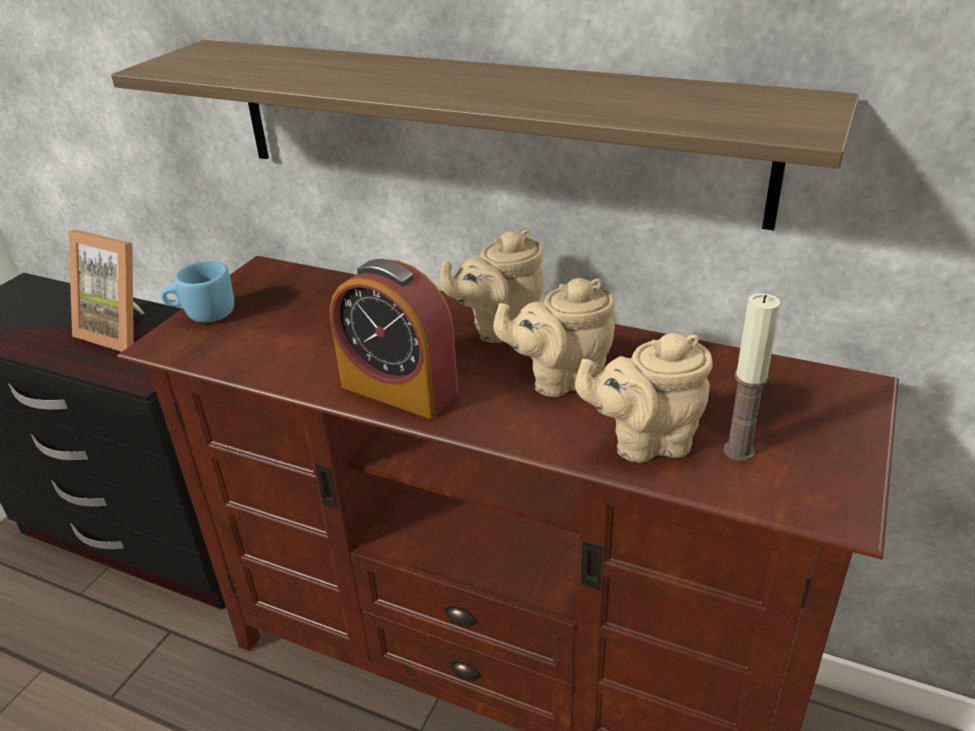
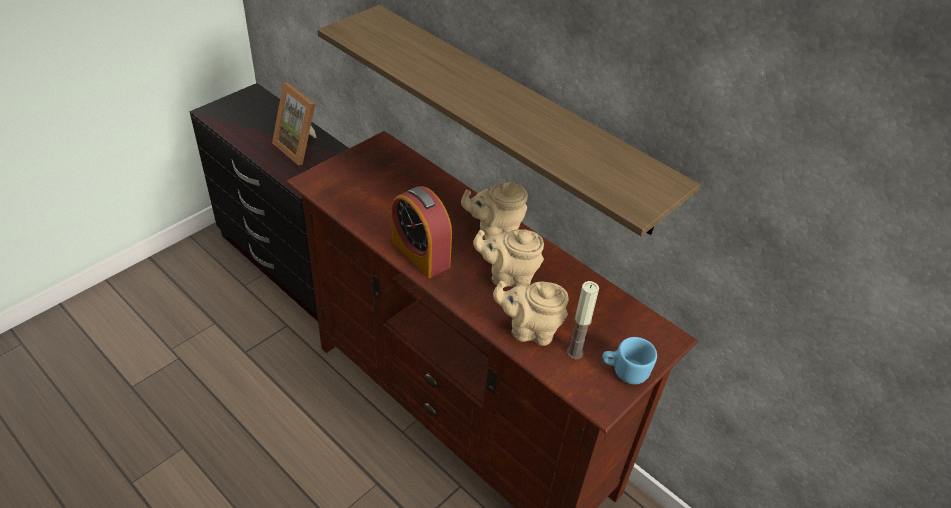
camera: 15 degrees right, 10 degrees up
blue mug [161,261,234,323] -> blue mug moved to [603,337,657,384]

